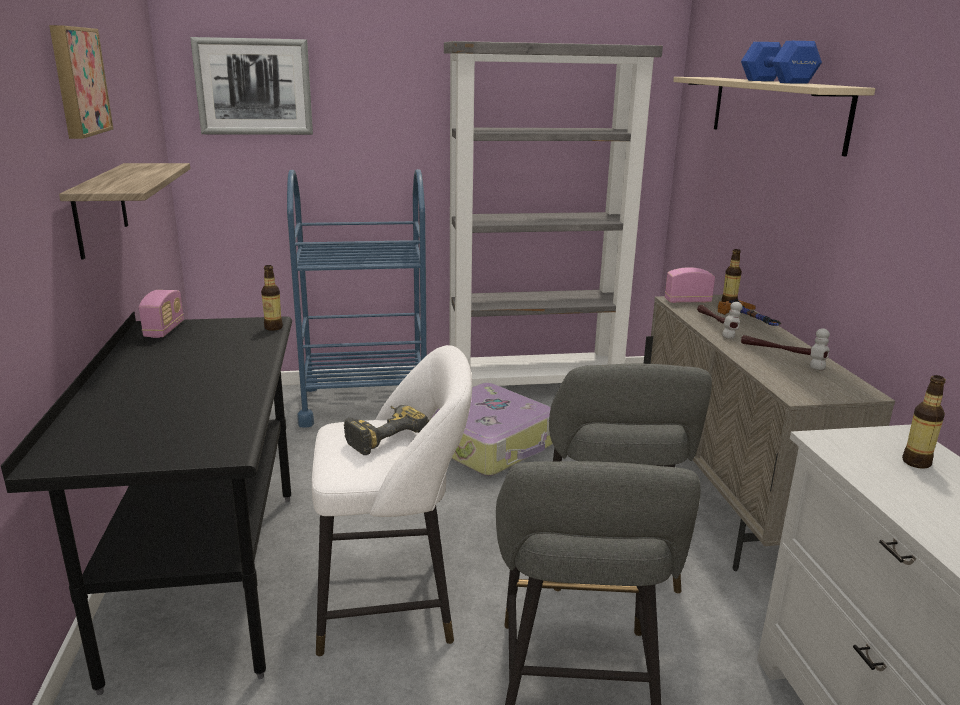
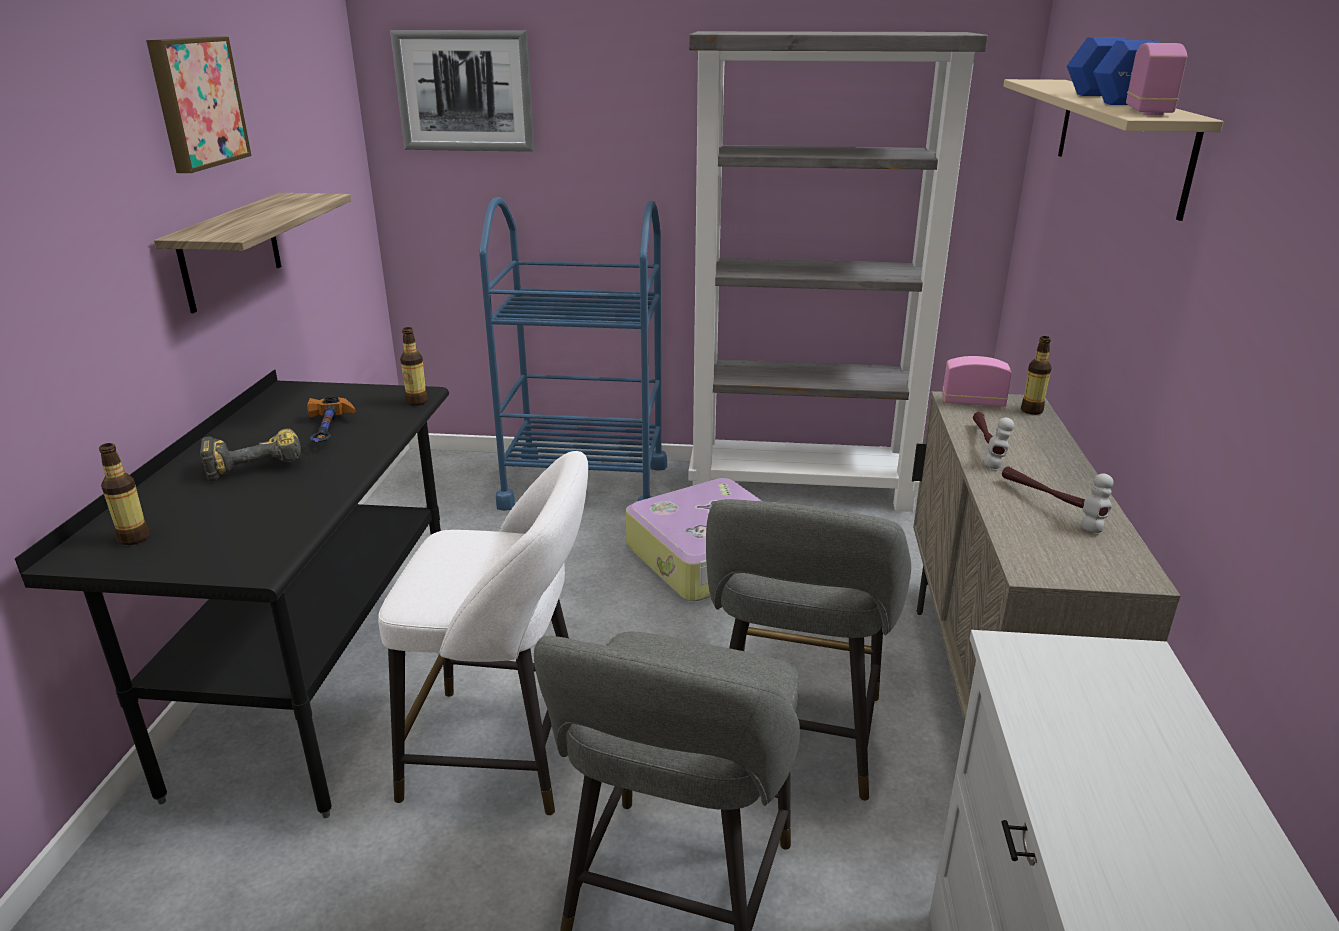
camera: 15 degrees right, 5 degrees up
radio [139,290,184,338] -> radio moved to [1126,43,1187,115]
power drill [344,405,429,455] -> power drill moved to [200,428,301,481]
hammer [718,298,781,326] -> hammer moved to [307,396,356,442]
bottle [902,375,946,469] -> bottle moved to [99,443,150,545]

